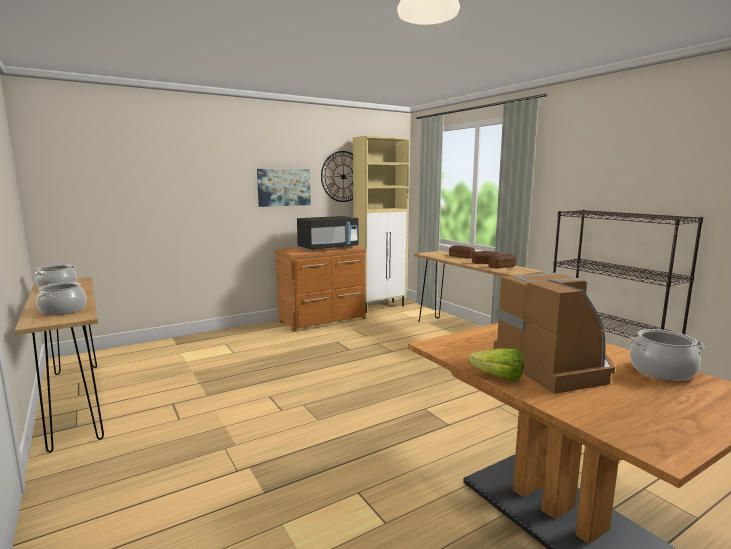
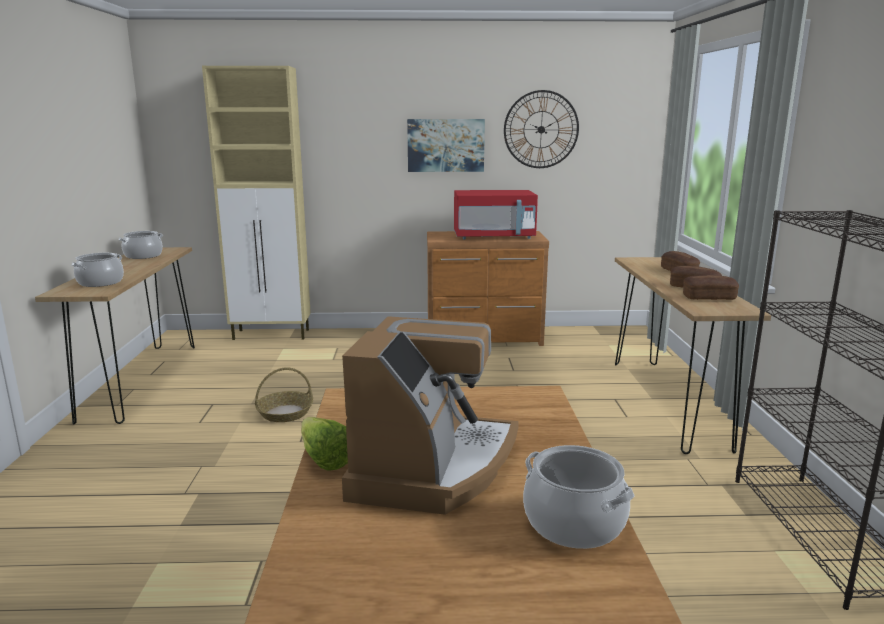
camera: 30 degrees right, 5 degrees up
black microwave [297,216,359,252] -> red microwave [454,190,538,239]
beige cabinet [353,136,409,313] -> beige cabinet moved to [202,66,311,340]
none -> basket [255,367,313,422]

